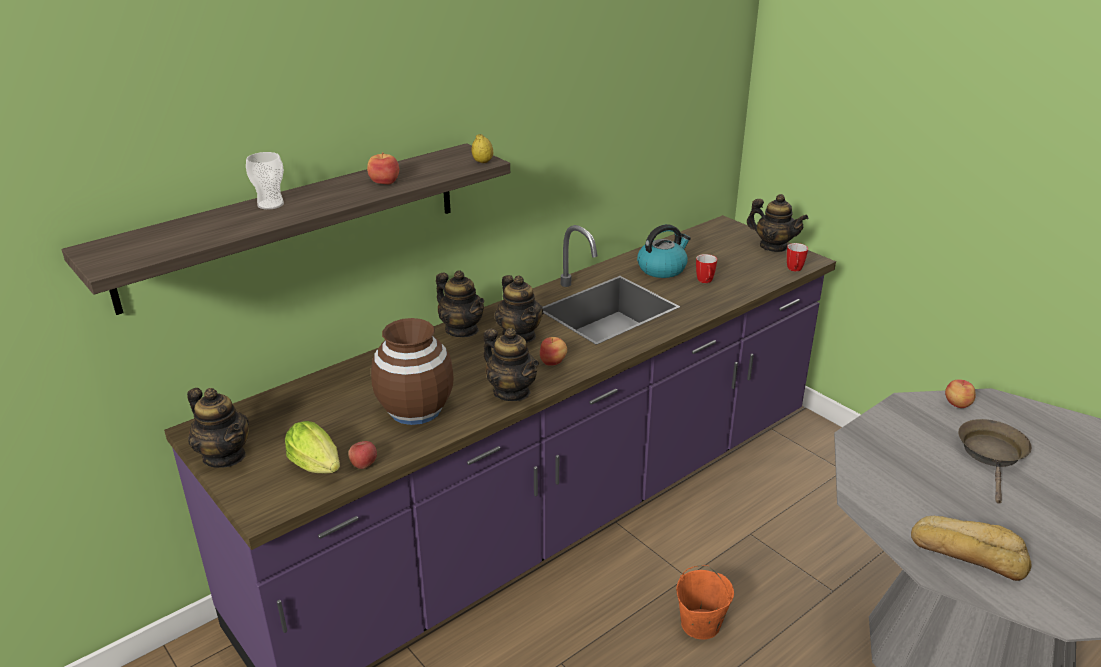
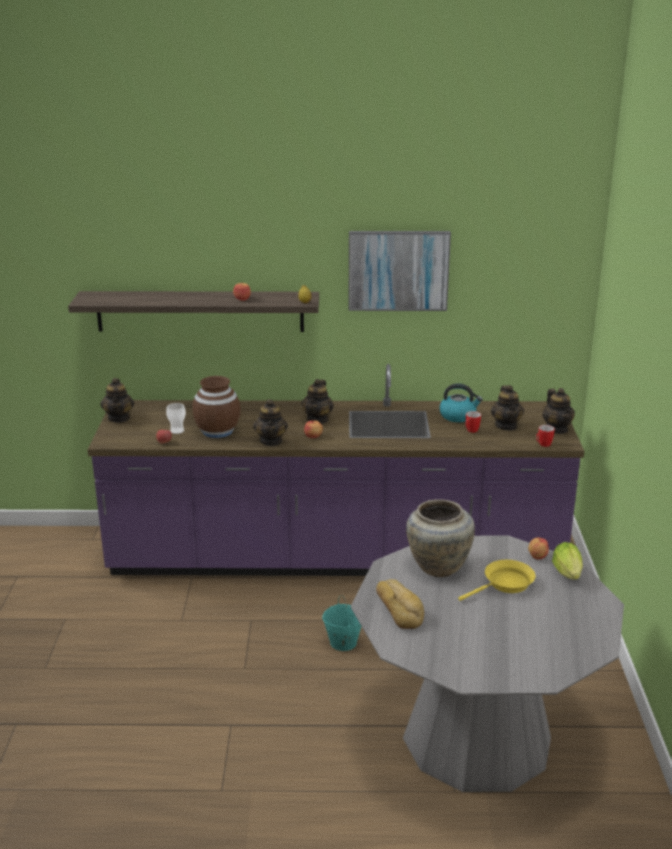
camera: 40 degrees right, 5 degrees down
cup [246,152,284,210] -> cup moved to [166,403,186,434]
lettuce [285,421,340,473] -> lettuce moved to [552,542,583,579]
teapot [436,270,484,337] -> teapot moved to [491,385,524,430]
orange bucket [676,565,734,640] -> turquoise bucket [322,595,362,651]
brown frying pan [958,419,1032,504] -> yellow frying pan [458,560,536,601]
none -> picture [348,231,451,311]
none -> beige vase [406,499,475,577]

